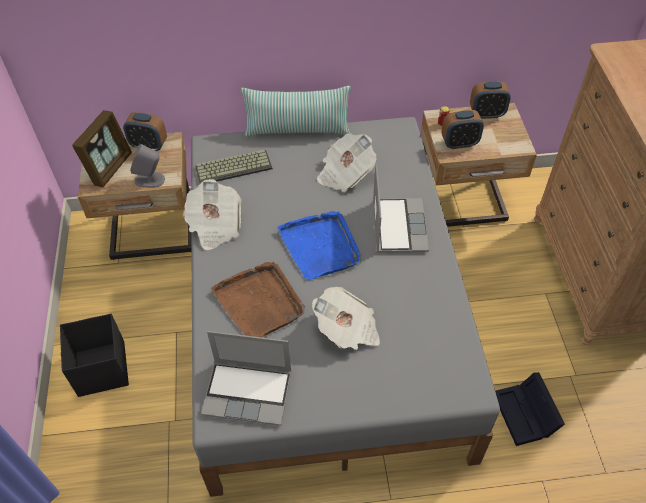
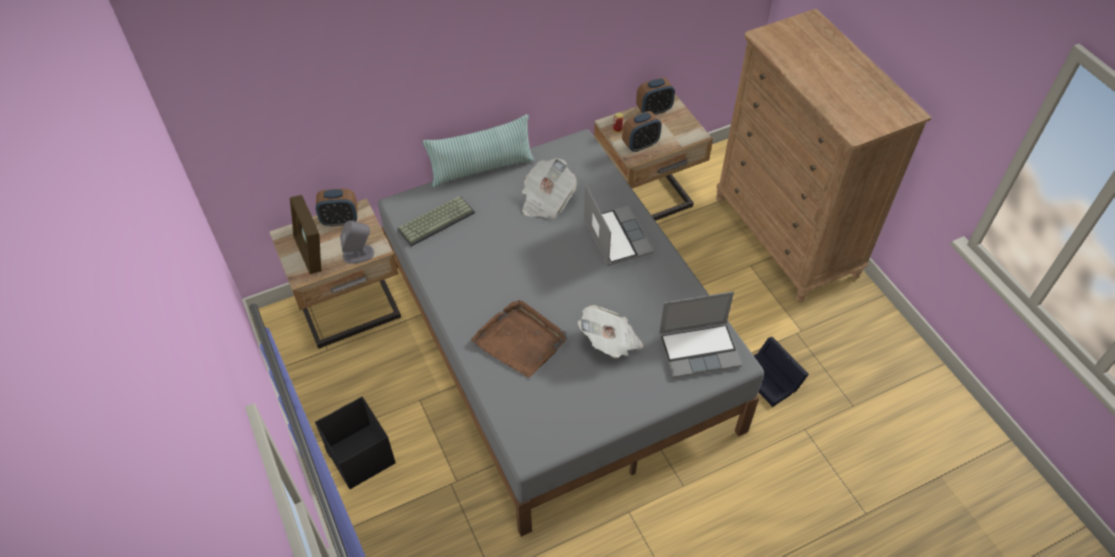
camera: 20 degrees left, 0 degrees up
picture frame [72,110,132,187] -> picture frame turned 150 degrees clockwise [290,195,322,274]
newspaper [183,179,241,250] -> none
laptop [201,331,292,426] -> laptop moved to [659,291,742,378]
blue tray [277,211,362,280] -> none

